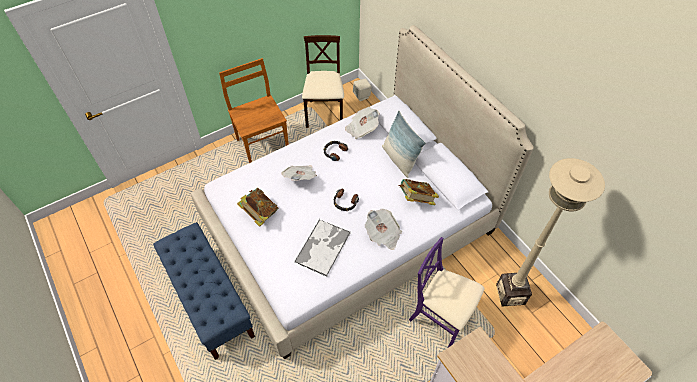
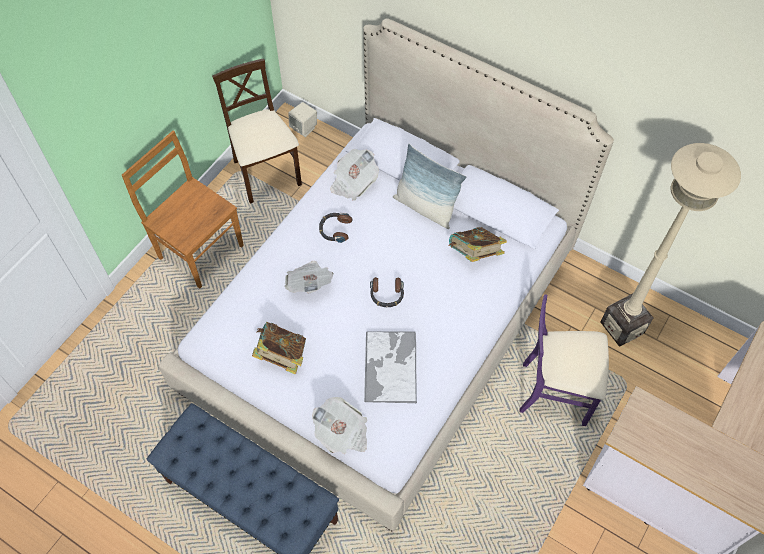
camera: 25 degrees left, 5 degrees up
newspaper [365,209,402,250] -> newspaper moved to [312,397,367,454]

